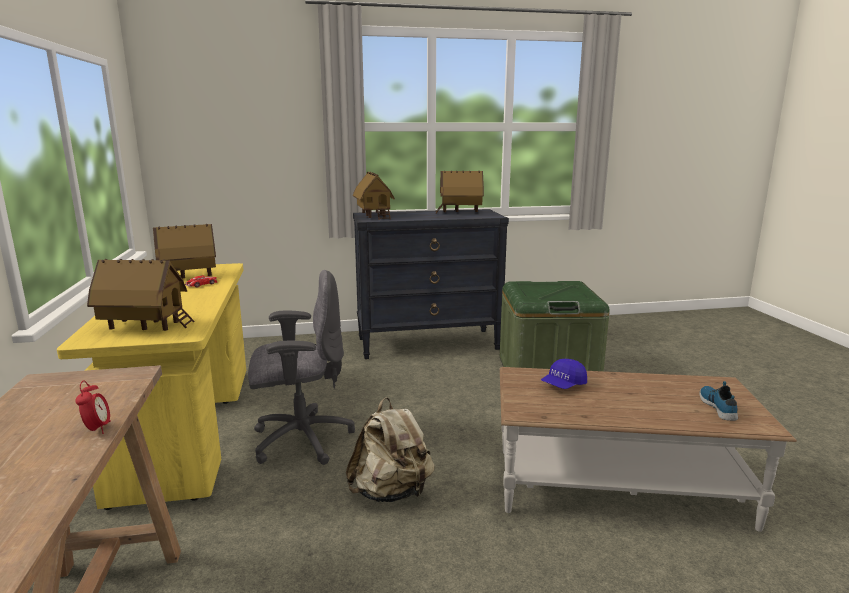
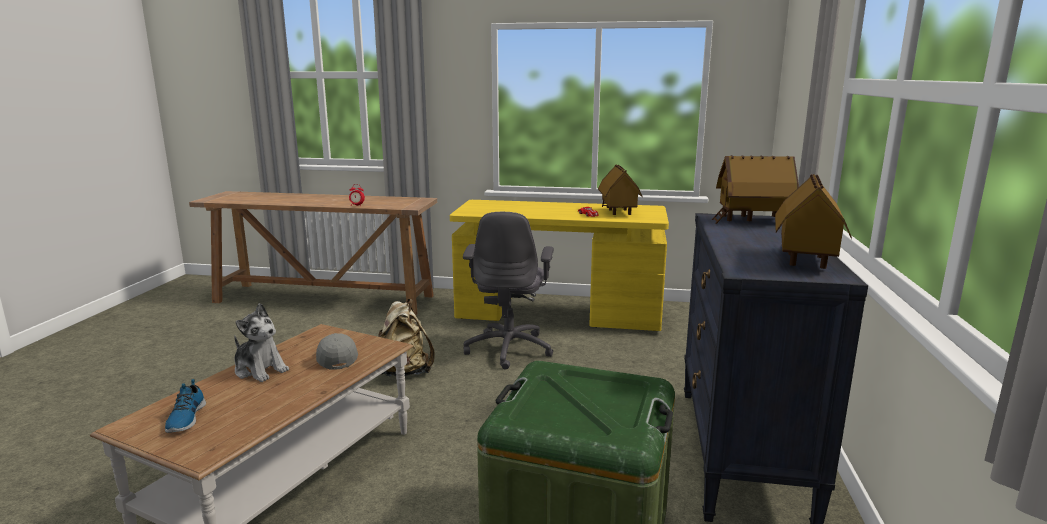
camera: 110 degrees right, 0 degrees up
toy house [87,259,195,331] -> none
blue cap [541,359,587,389] -> grey cap [316,333,358,370]
shoe [699,381,738,421] -> shoe turned 60 degrees clockwise [165,379,206,433]
none -> plush toy [234,303,289,382]

